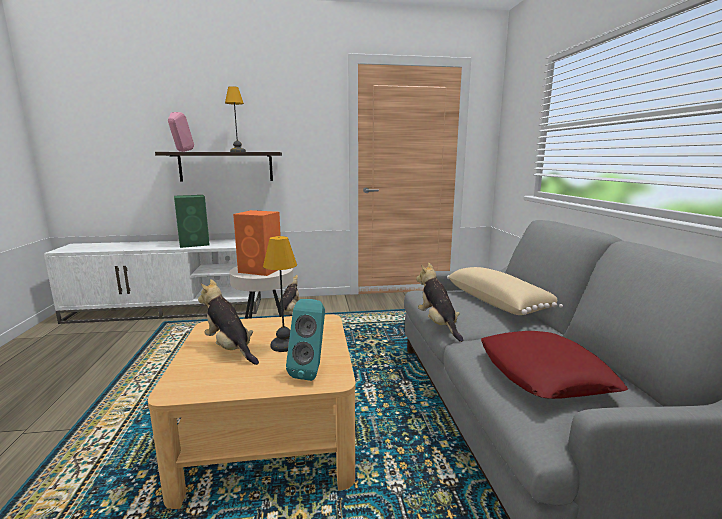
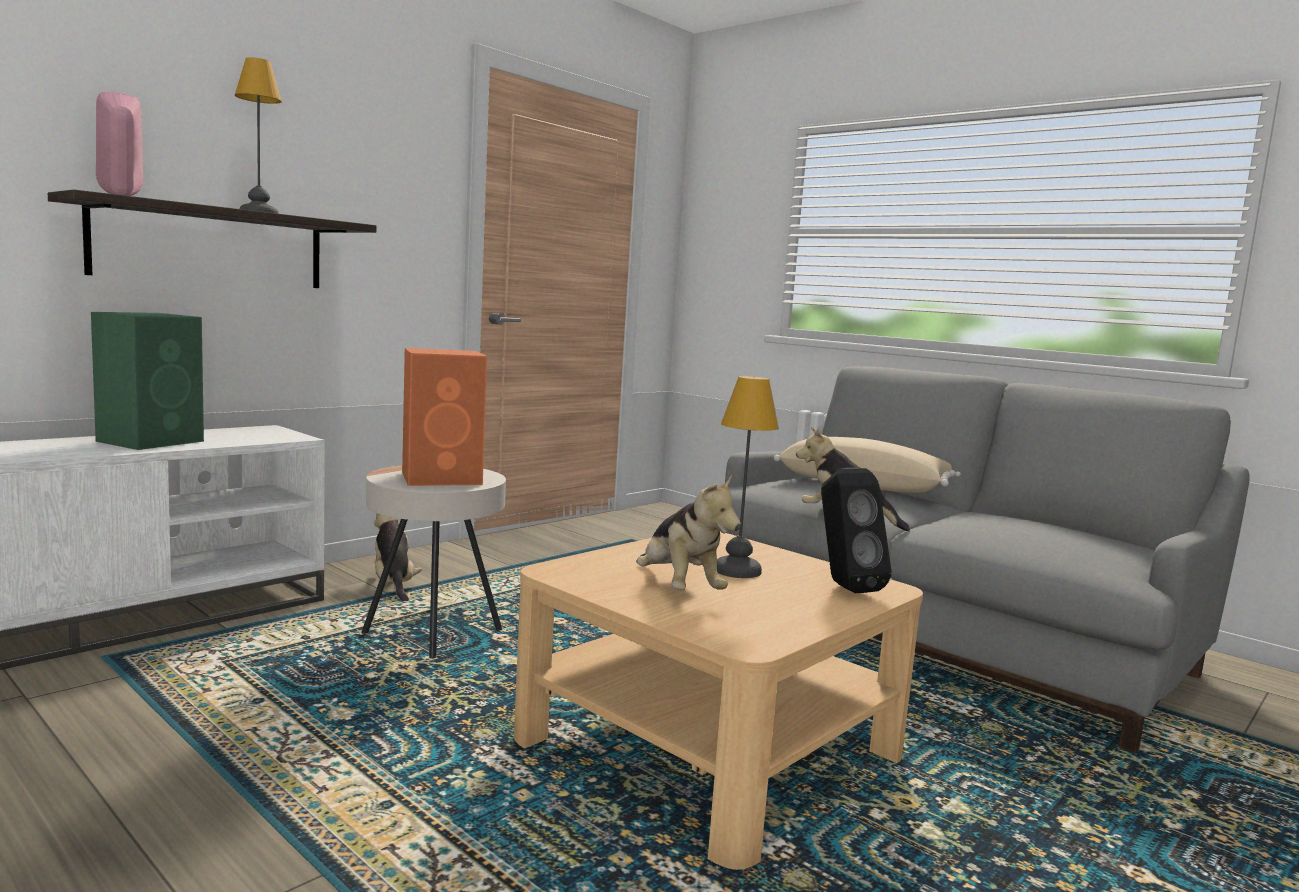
camera: 40 degrees left, 5 degrees down
plush toy [198,279,259,365] -> plush toy turned 120 degrees counterclockwise [636,474,741,590]
turquoise speaker [286,299,325,381] -> black speaker [821,468,892,593]
red pillow [481,331,628,399] -> none

